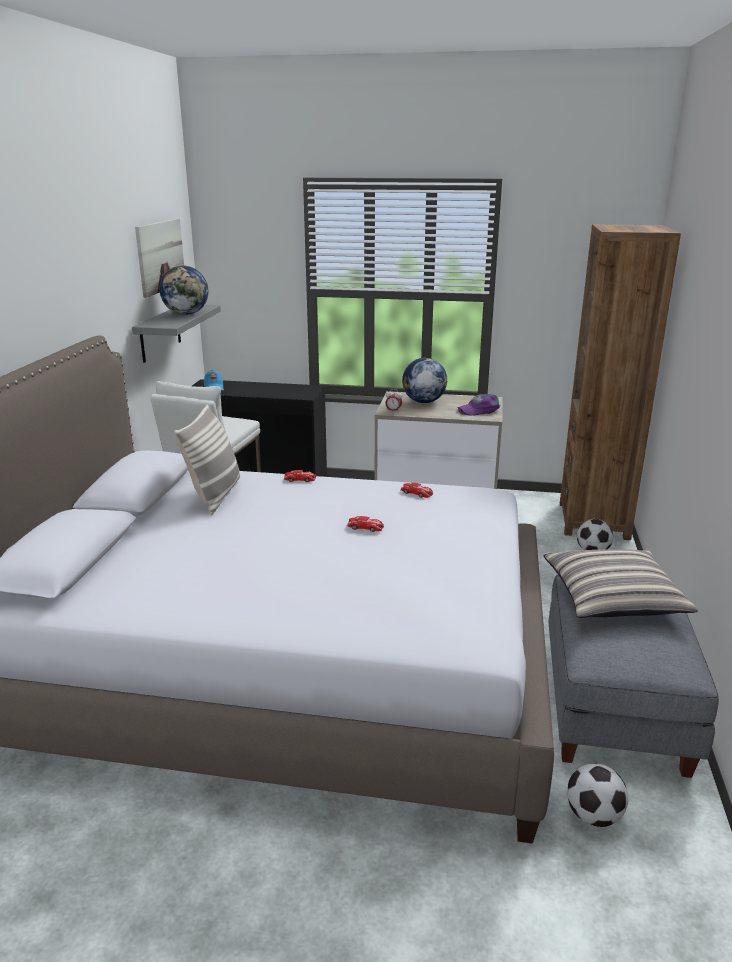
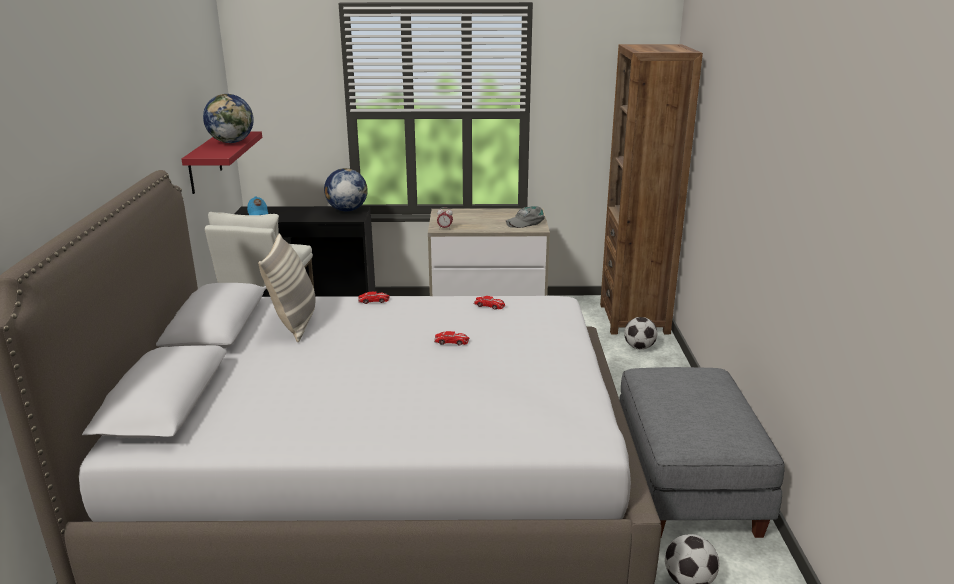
camera: 10 degrees left, 0 degrees up
grey shelf [132,305,221,363] -> red shelf [181,132,262,194]
picture [135,219,184,298] -> none
globe [402,358,447,403] -> globe moved to [324,168,368,211]
purple cap [458,394,501,416] -> grey cap [505,206,545,228]
pillow [543,549,698,618] -> none

